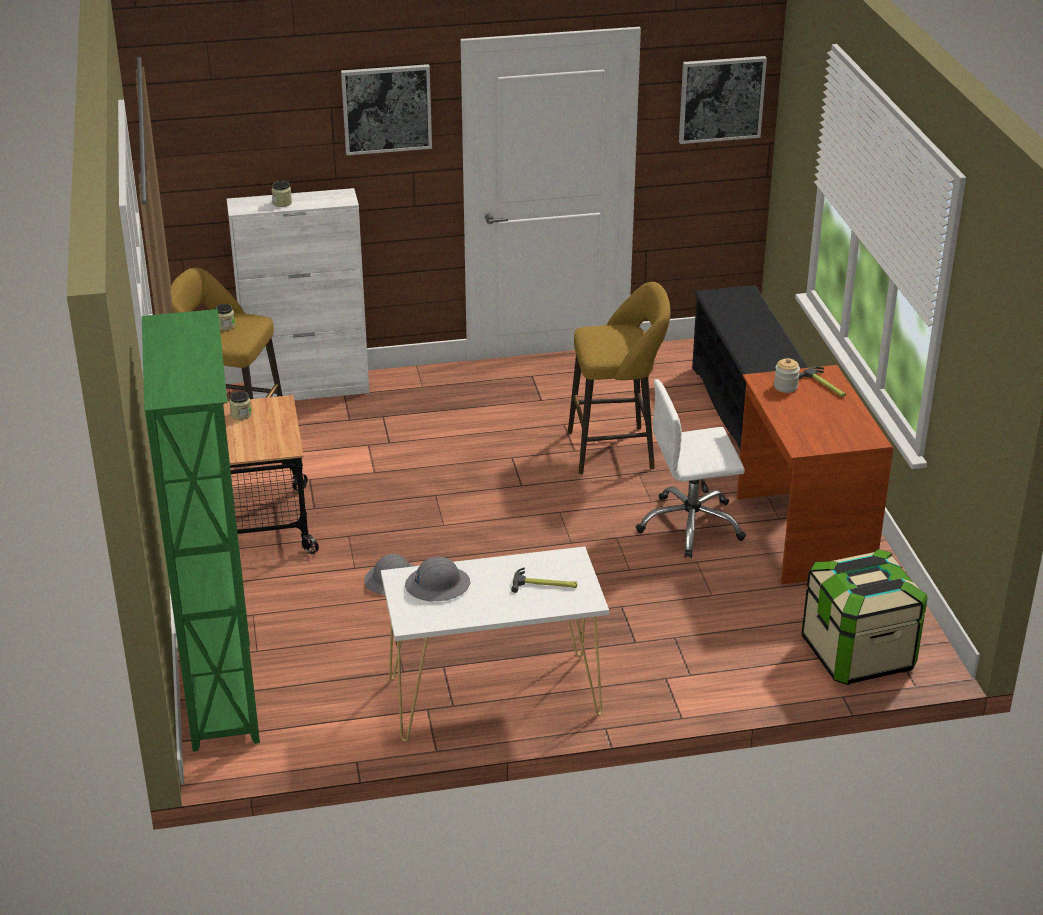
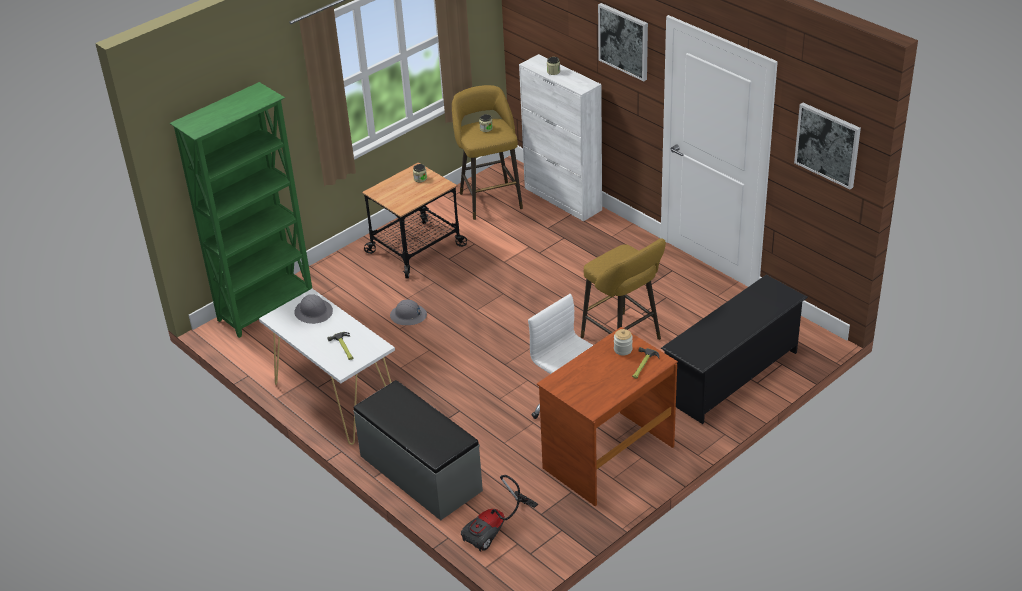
camera: 60 degrees right, 5 degrees up
storage box [801,549,928,685] -> vacuum cleaner [461,475,538,552]
none -> grey bench [353,380,483,521]

